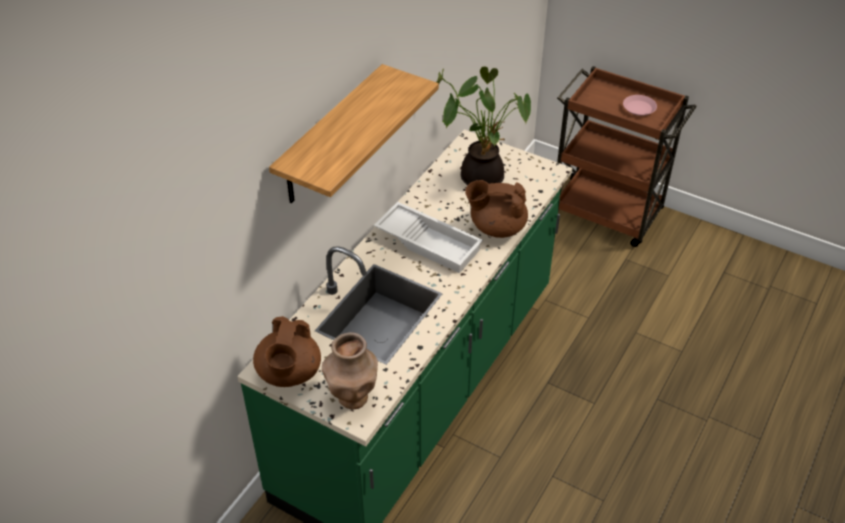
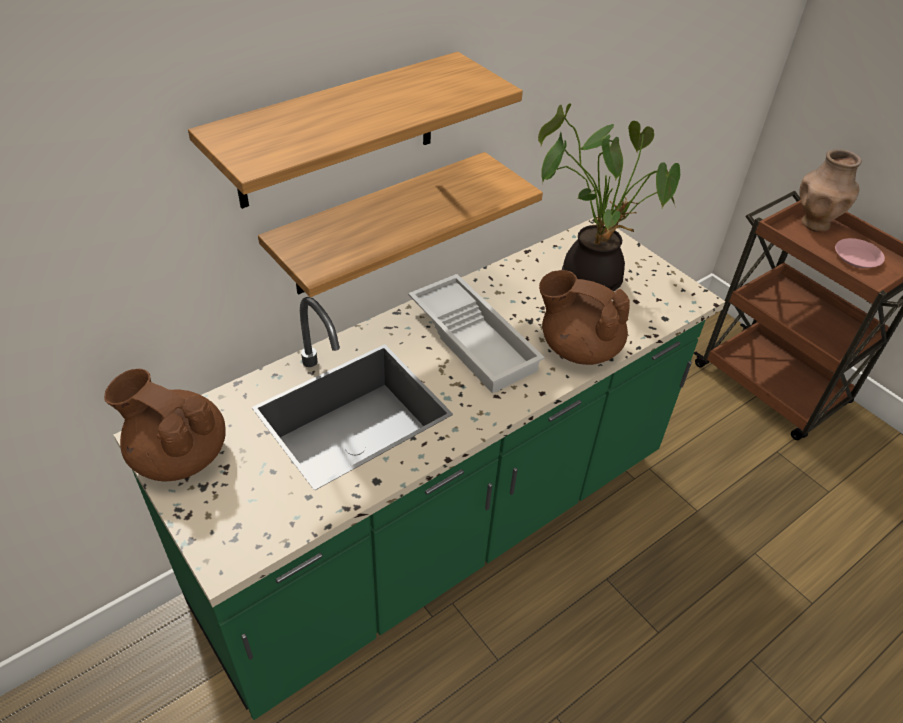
camera: 20 degrees right, 0 degrees up
brown teapot [253,316,321,387] -> brown teapot turned 90 degrees clockwise [104,369,226,482]
brown vase [322,332,378,409] -> brown vase moved to [799,149,862,232]
none -> shelf [258,152,543,297]

